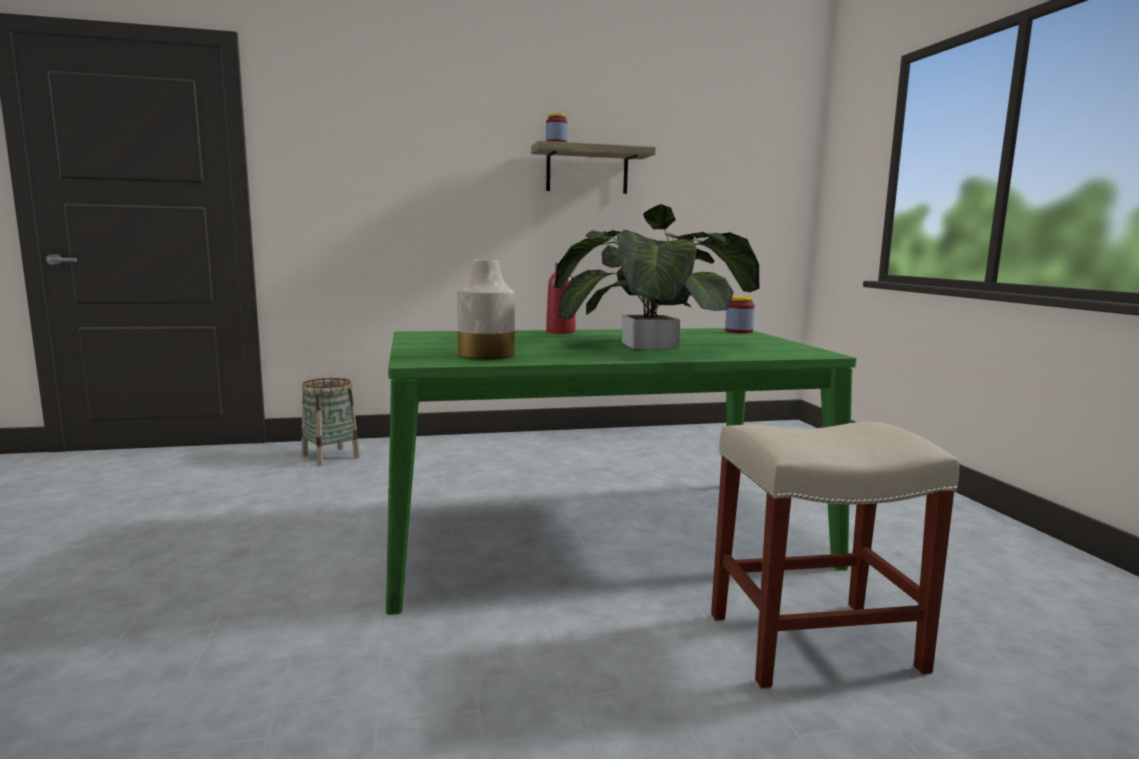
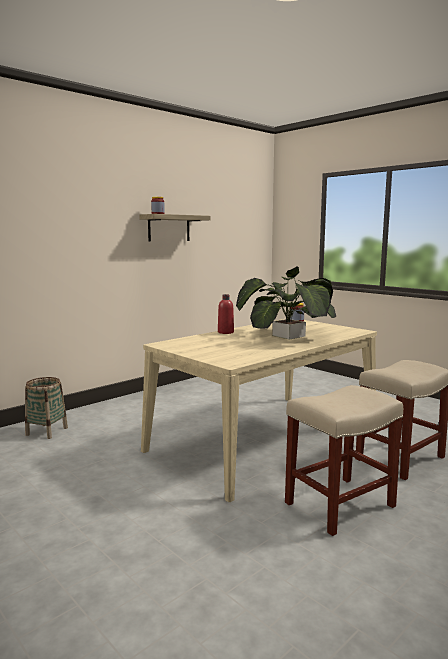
camera: 30 degrees left, 0 degrees up
green dining table [386,328,856,615] -> beige dining table [141,319,377,502]
beige vase [457,260,515,359] -> none
none -> beige stool [285,385,403,536]

